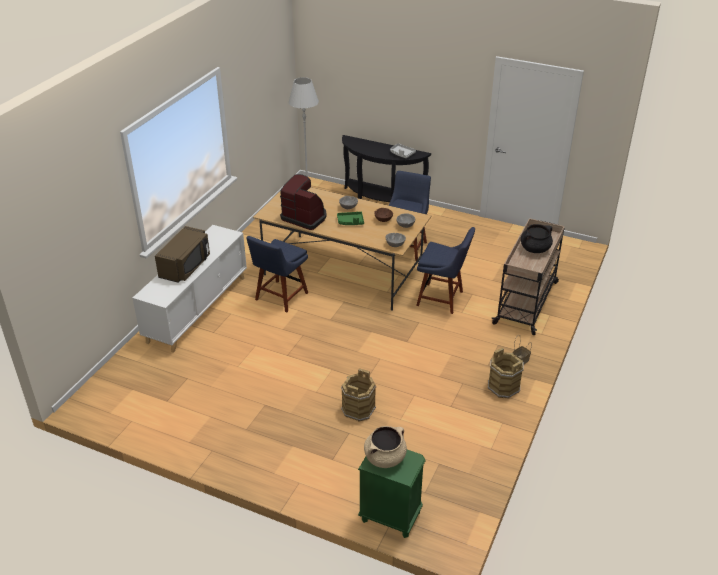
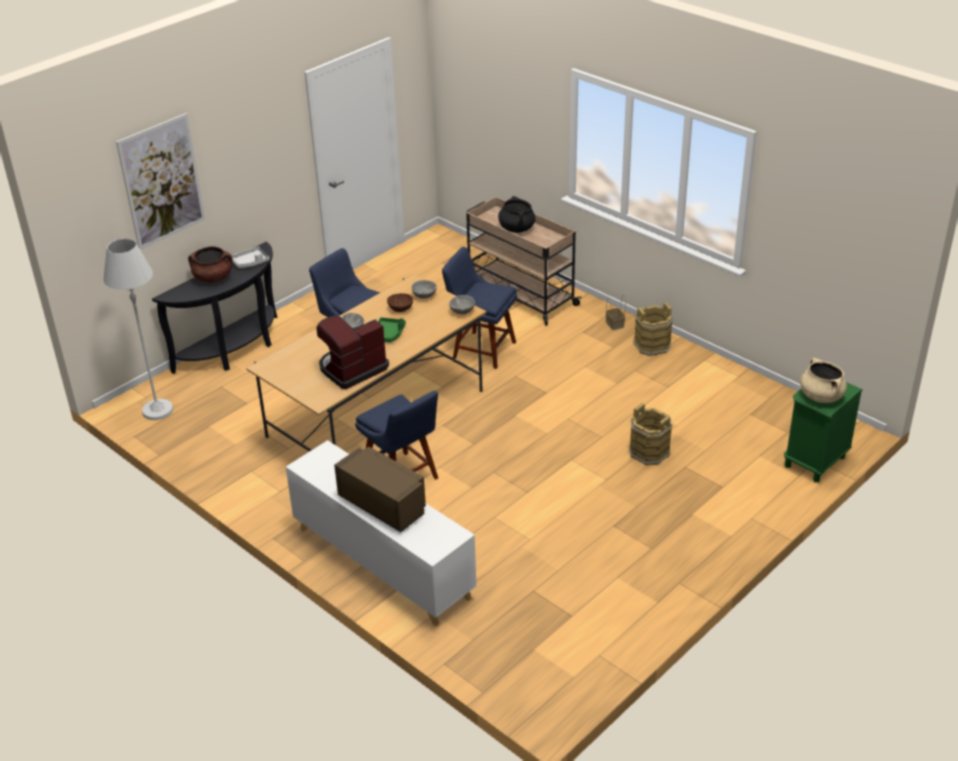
camera: 70 degrees left, 0 degrees up
blue chair [416,227,475,314] -> blue chair turned 105 degrees counterclockwise [442,247,517,369]
none -> picture [116,113,205,250]
none -> brown cooking pot [188,246,233,283]

